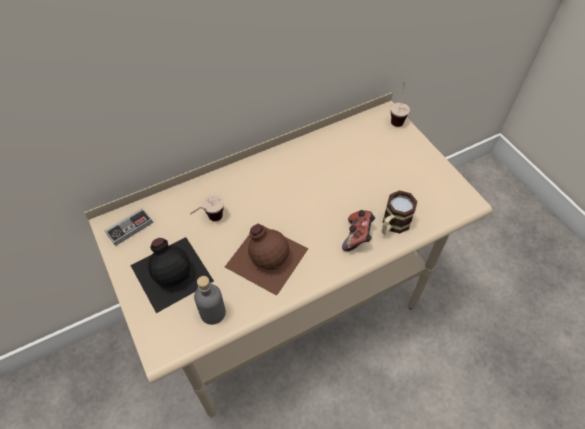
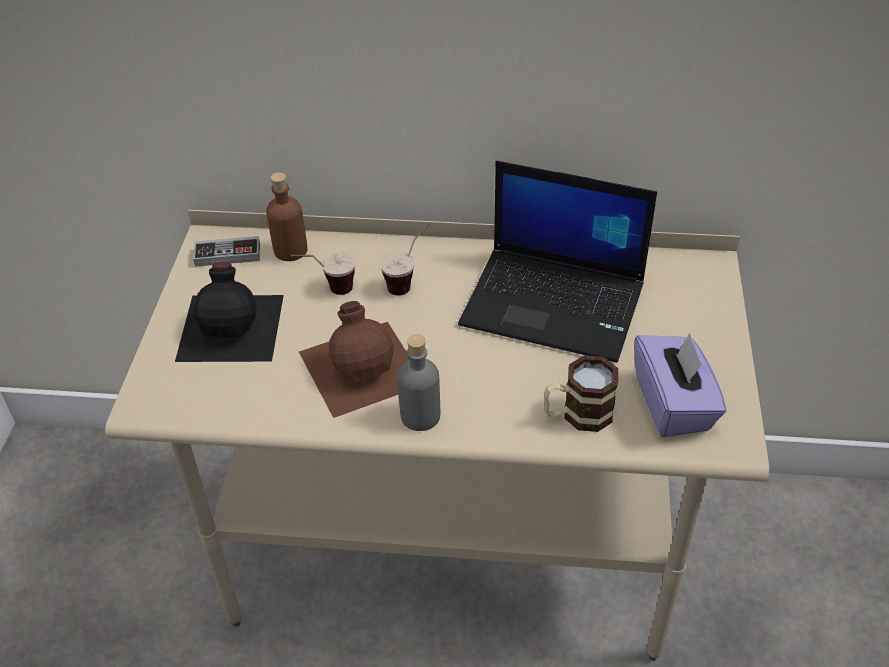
camera: 35 degrees right, 10 degrees down
grey bottle [194,276,226,325] -> grey bottle moved to [397,334,440,431]
game controller [342,210,375,251] -> none
cup [391,82,410,127] -> cup moved to [380,224,429,296]
none -> brown bottle [266,172,307,261]
none -> laptop [458,161,657,363]
none -> purple tissue box [634,333,727,437]

